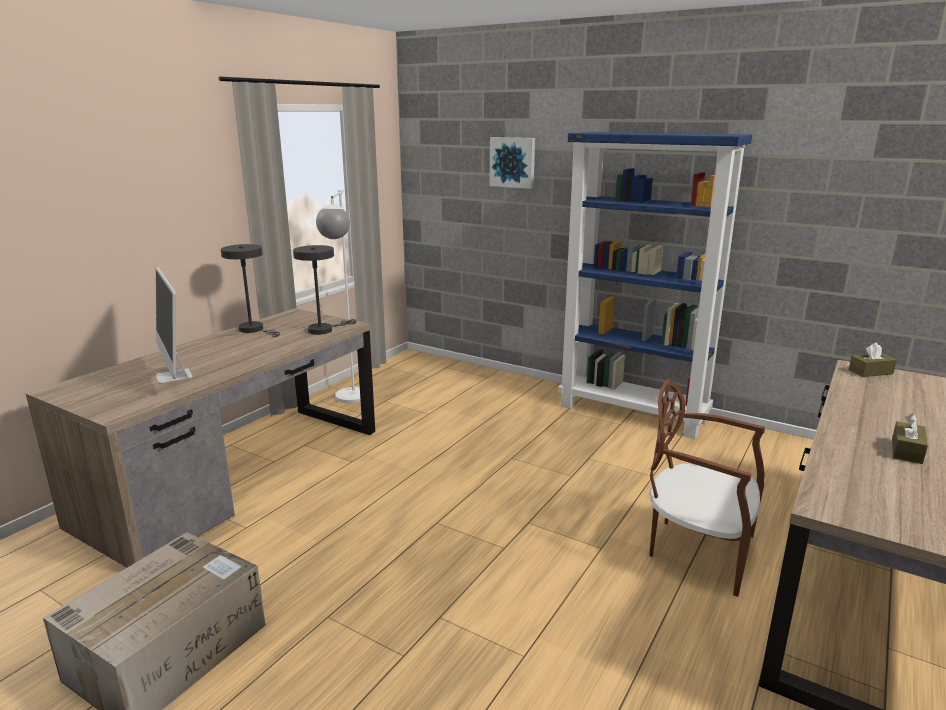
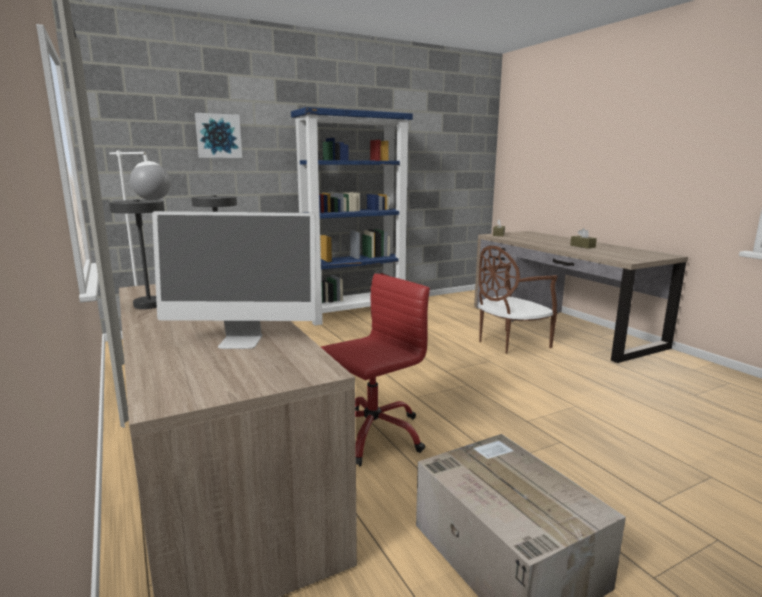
camera: 60 degrees left, 5 degrees down
none -> red office chair [321,273,430,467]

